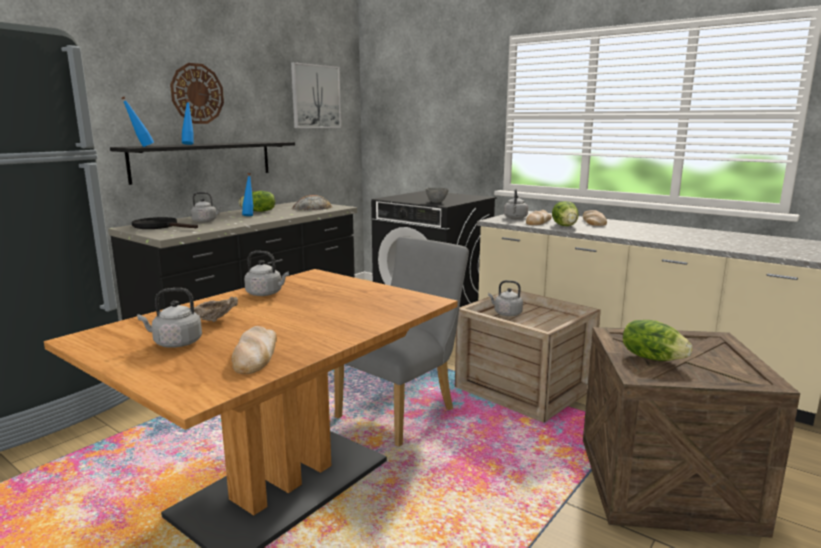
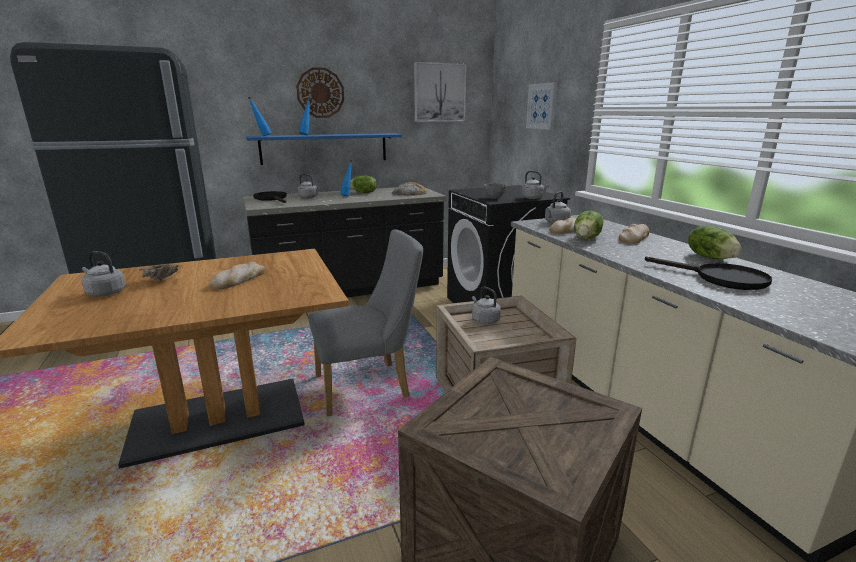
camera: 30 degrees right, 5 degrees up
black shelf [110,142,295,185] -> blue shelf [246,133,402,165]
bread [231,326,277,374] -> bread moved to [209,262,265,290]
grey kettle [244,251,289,296] -> grey kettle moved to [521,171,549,199]
lettuce [623,320,692,361] -> lettuce moved to [688,226,742,259]
none -> picture [526,82,557,130]
none -> black frying pan [645,256,772,290]

